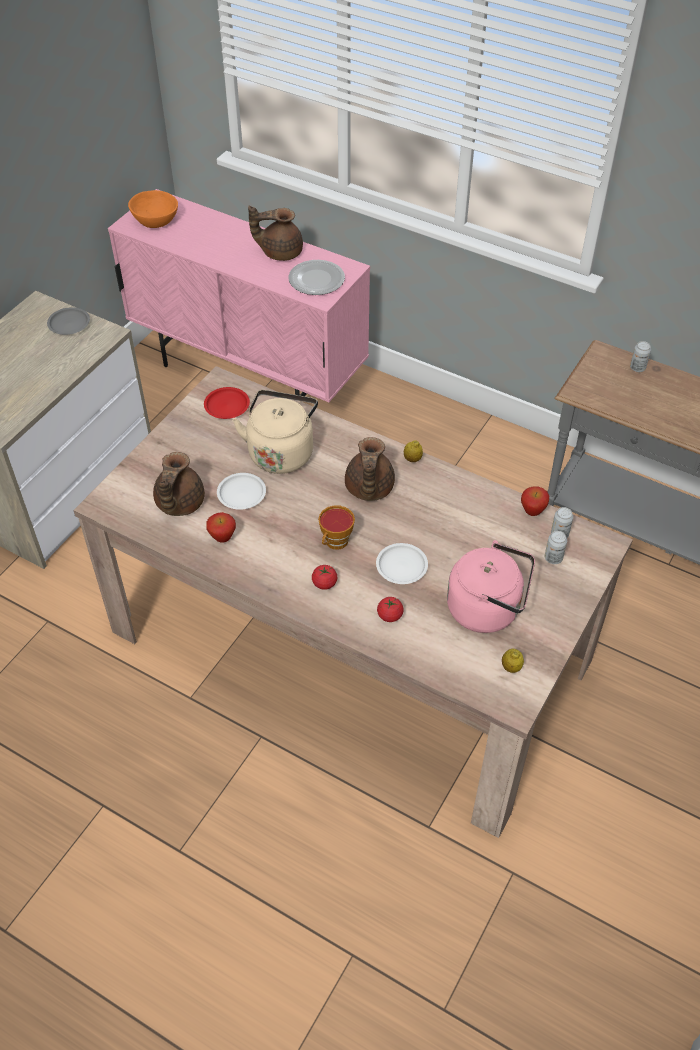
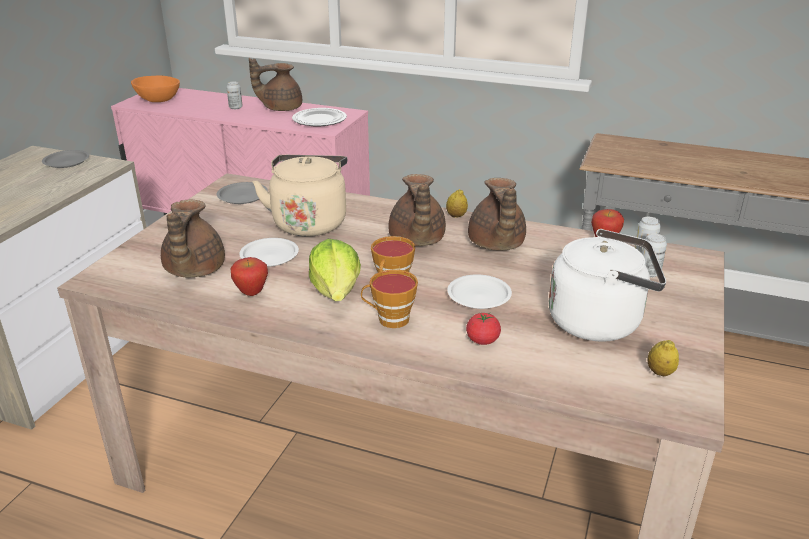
camera: 10 degrees left, 20 degrees down
red plate [204,387,250,419] -> grey plate [217,182,268,204]
tomato [312,565,337,590] -> cup [361,269,418,328]
pink kettle [447,540,535,633] -> white kettle [549,229,666,342]
can [630,341,651,372] -> can moved to [226,82,243,109]
none -> lettuce [309,239,361,301]
none -> brown teapot [468,178,526,250]

